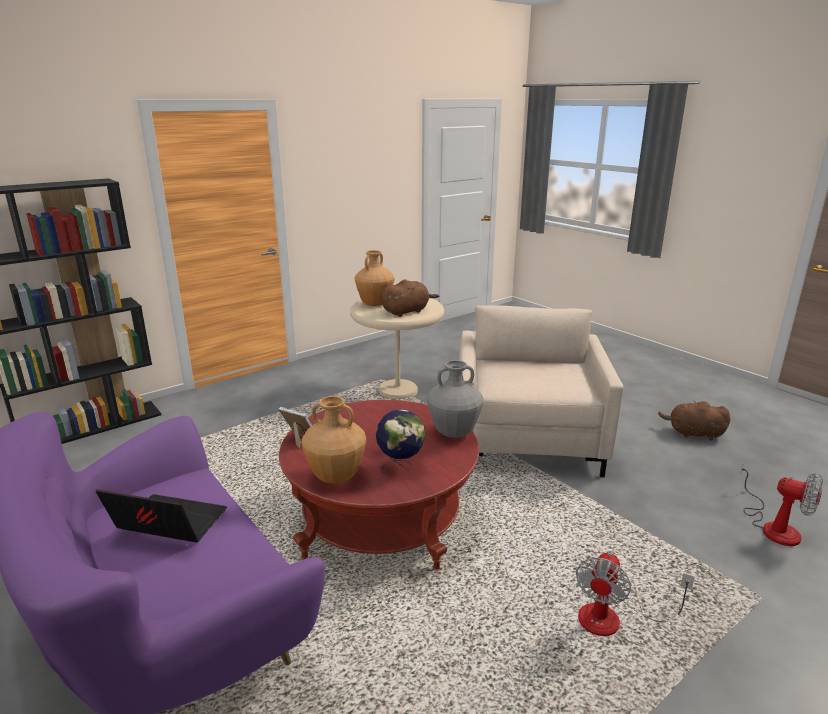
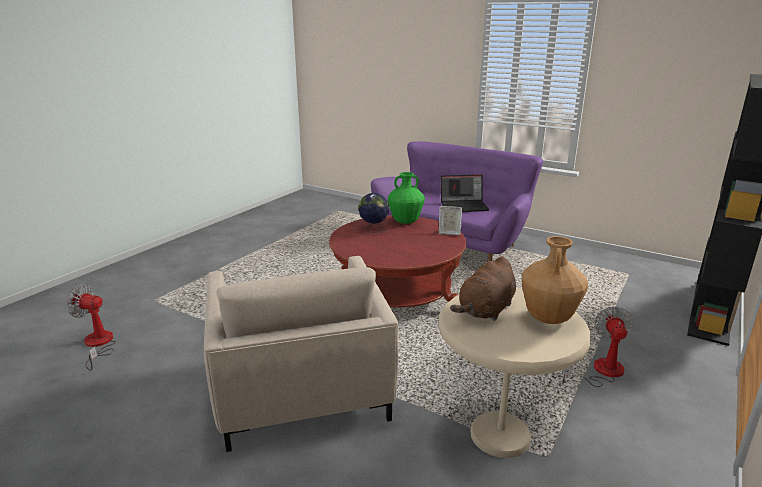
camera: 160 degrees right, 0 degrees up
brown vase [302,396,366,484] -> green vase [388,172,425,224]
grey vase [427,360,484,438] -> none
fan [576,553,694,636] -> fan moved to [562,307,633,387]
brown plush toy [658,400,730,441] -> none

